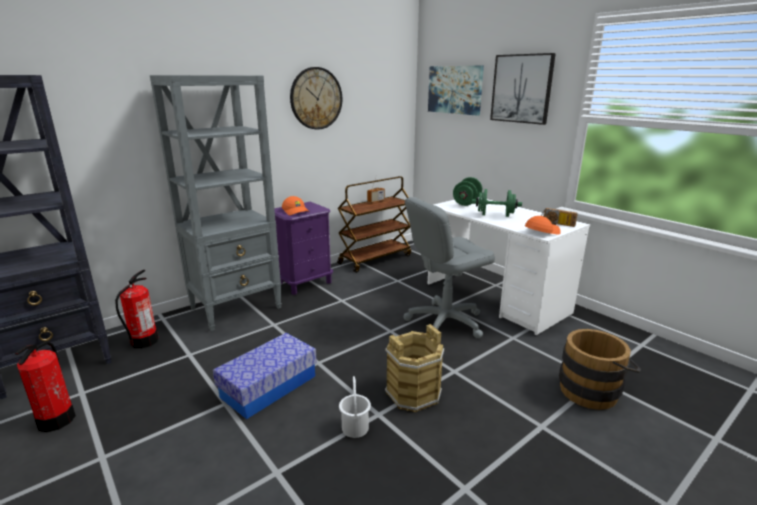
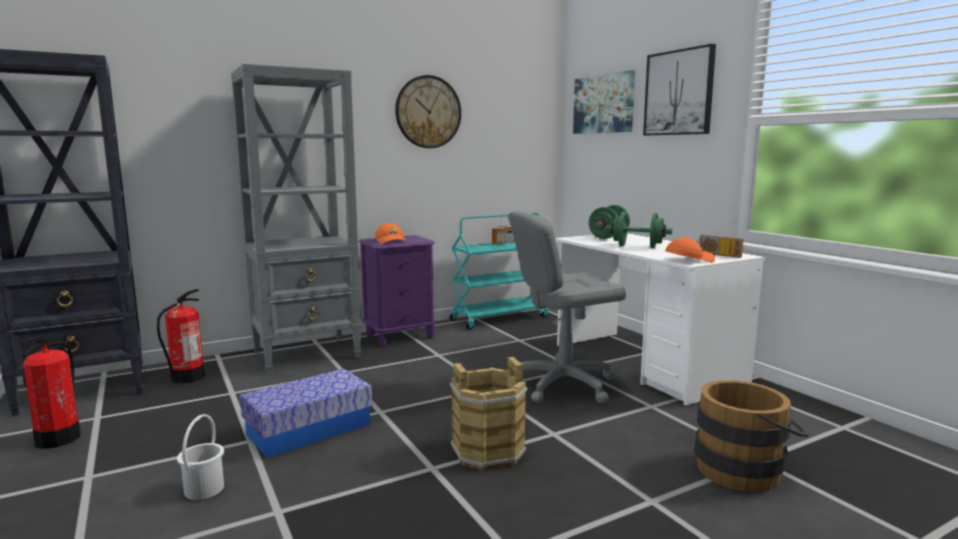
camera: 10 degrees right, 10 degrees down
brown cart [337,176,411,273] -> turquoise cart [449,213,549,330]
white bucket [339,376,371,438] -> white bucket moved to [177,414,224,500]

